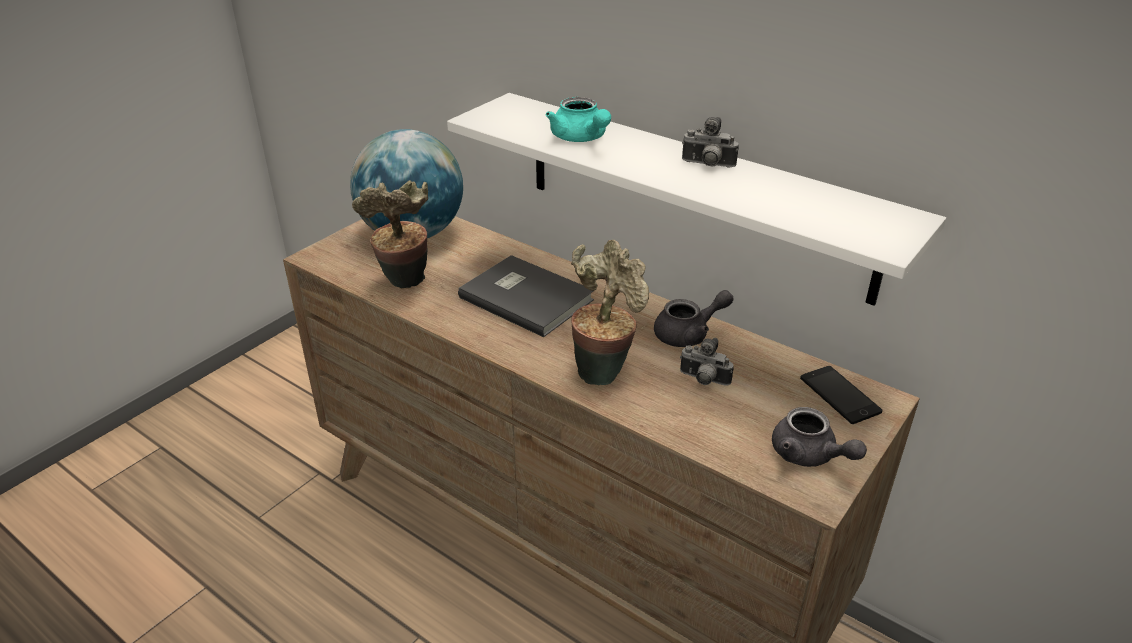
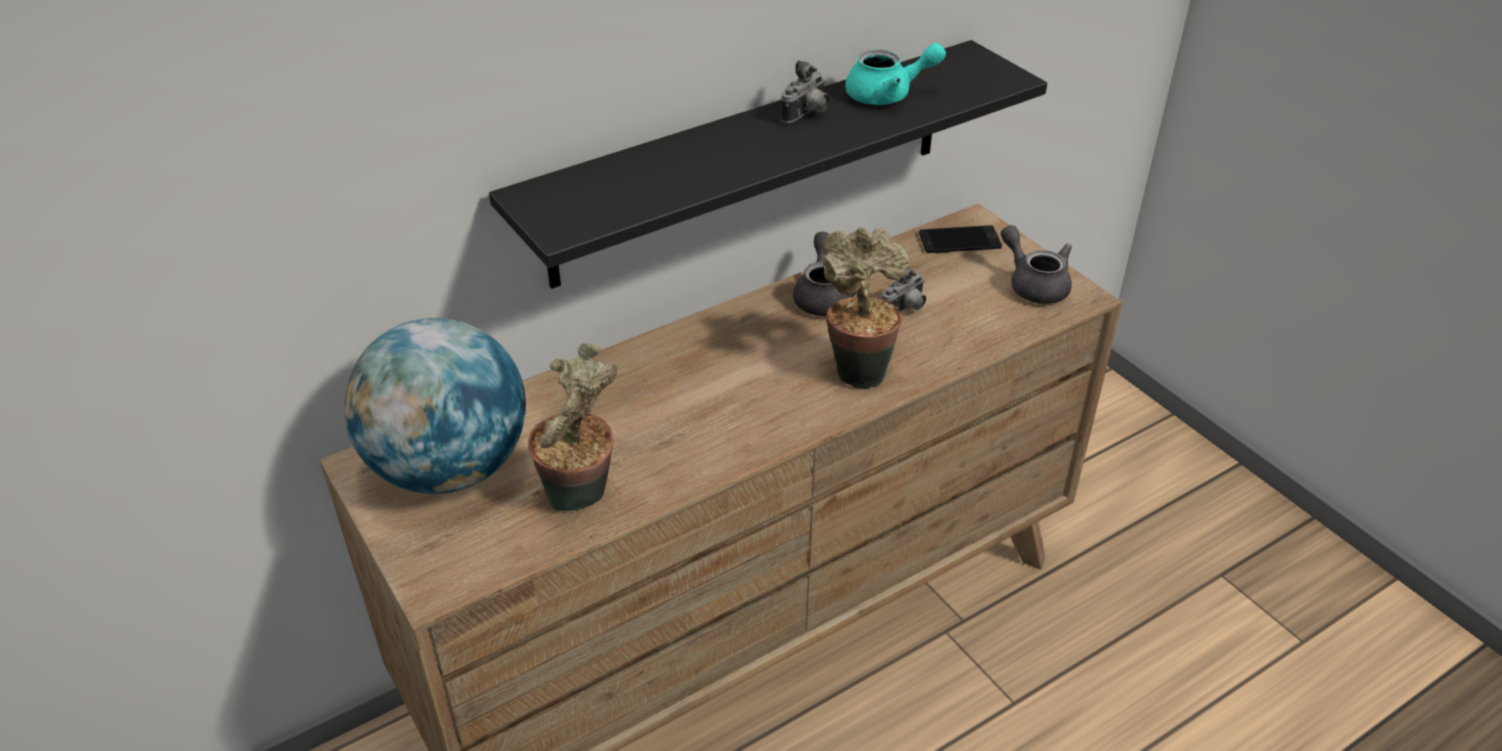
camera: 70 degrees left, 5 degrees up
white shelf [447,93,946,306] -> black shelf [489,40,1047,289]
grey book [458,255,594,337] -> none
turquoise teapot [546,97,611,142] -> turquoise teapot moved to [845,43,946,105]
grey teapot [772,407,867,467] -> grey teapot turned 105 degrees counterclockwise [1001,225,1072,304]

